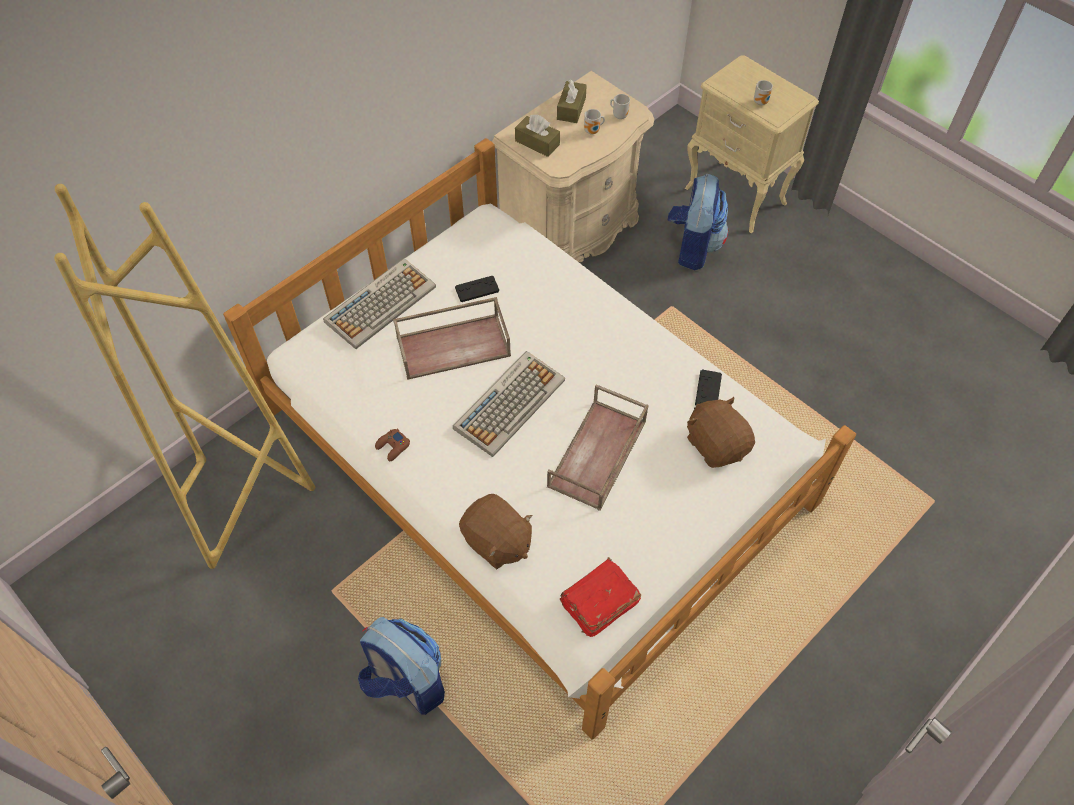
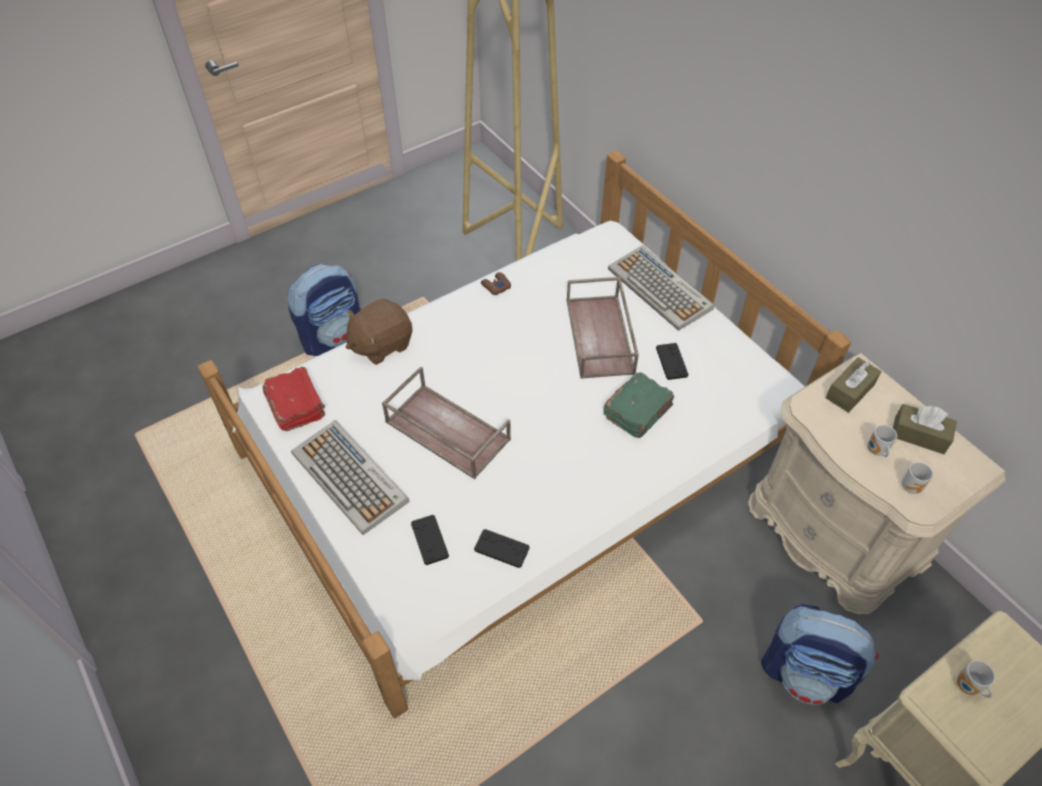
camera: 100 degrees right, 5 degrees down
keyboard [453,351,565,457] -> keyboard moved to [291,420,410,535]
brown plush toy [687,397,755,468] -> black game controller [411,515,449,565]
none -> green book [603,372,674,438]

